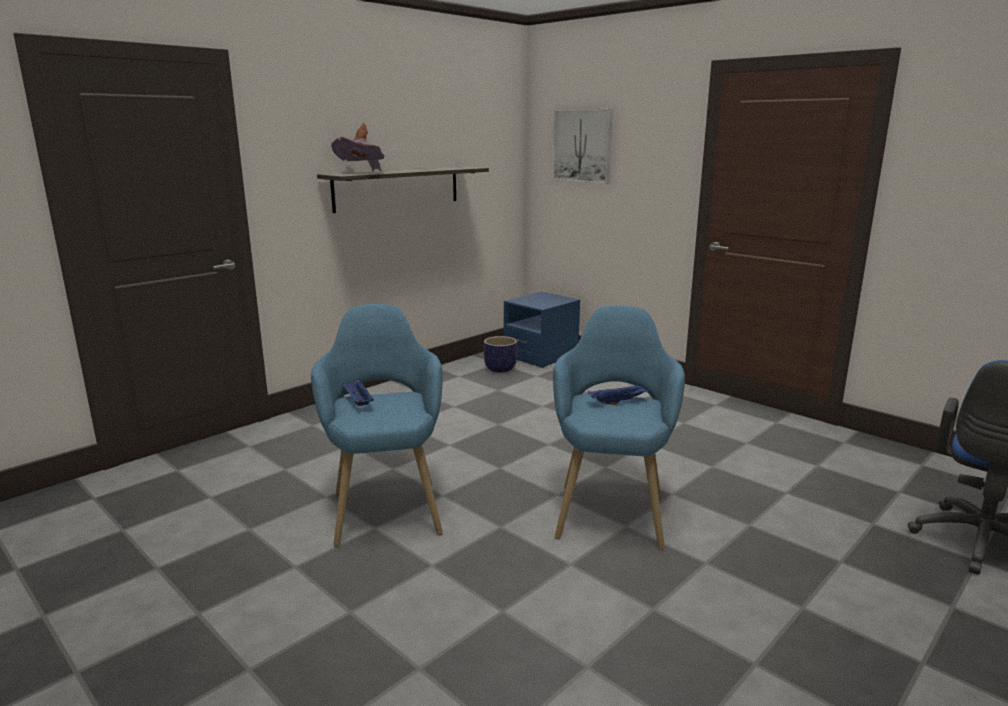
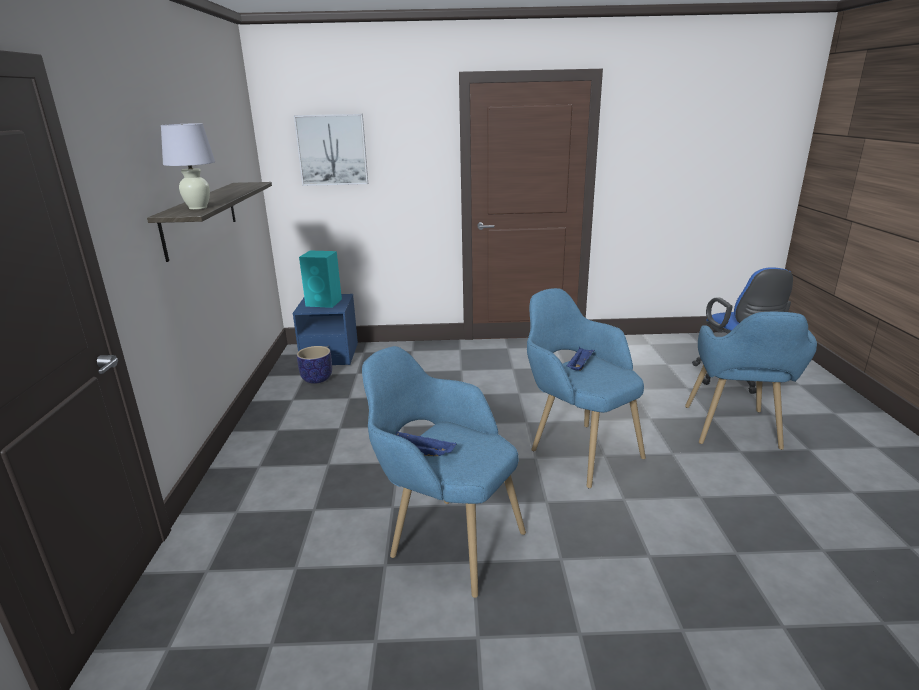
camera: 45 degrees left, 5 degrees up
brown hat [331,123,384,171] -> white table lamp [161,123,215,209]
none -> turquoise speaker [299,251,342,308]
none -> blue armchair [685,312,817,450]

